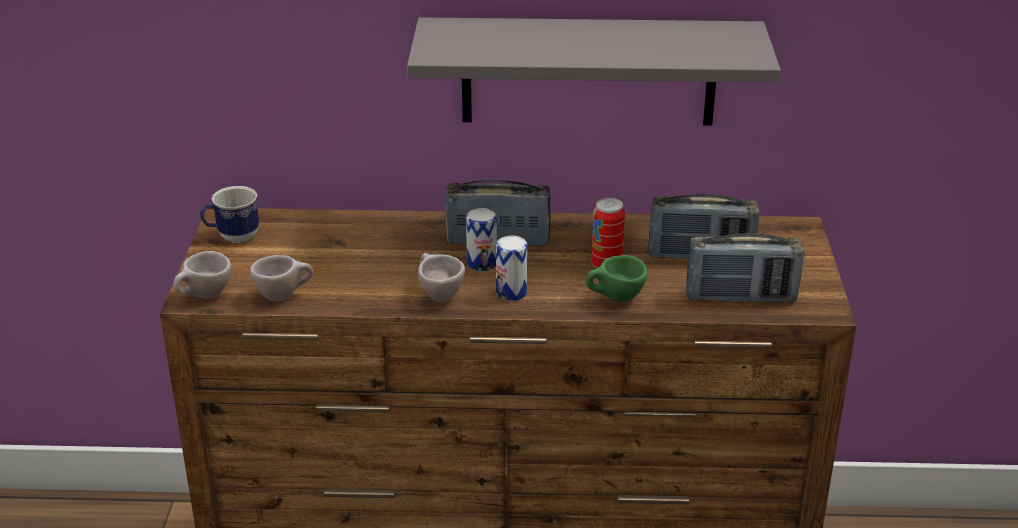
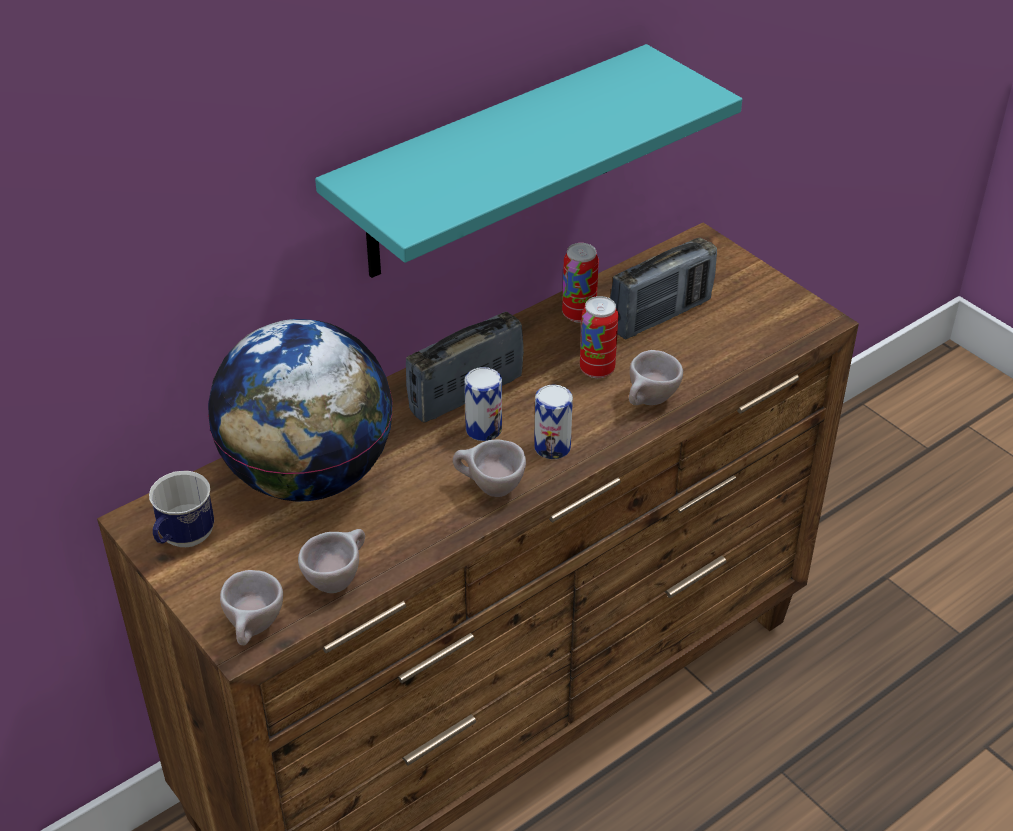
camera: 40 degrees left, 10 degrees up
grey shelf [407,17,781,126] -> turquoise shelf [315,44,742,278]
green cup [585,255,648,303] -> beige cup [629,350,683,405]
radio [686,233,804,303] -> none
none -> globe [208,319,393,501]
none -> can [562,243,599,323]

